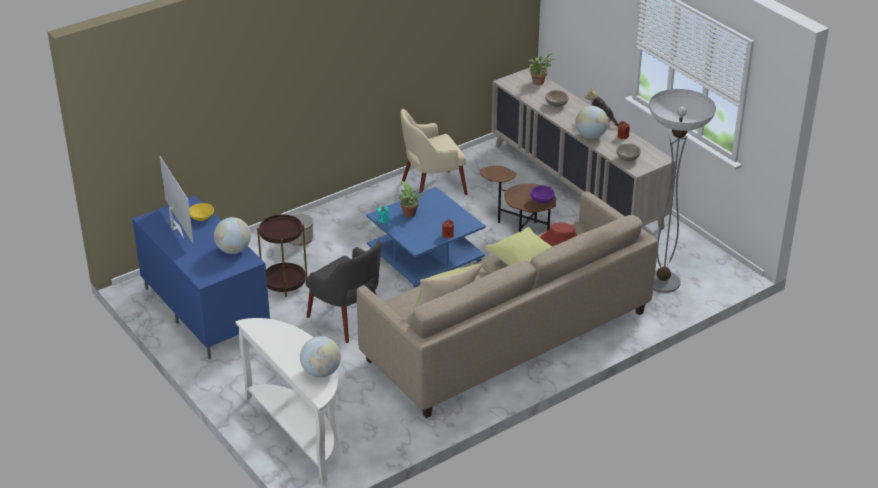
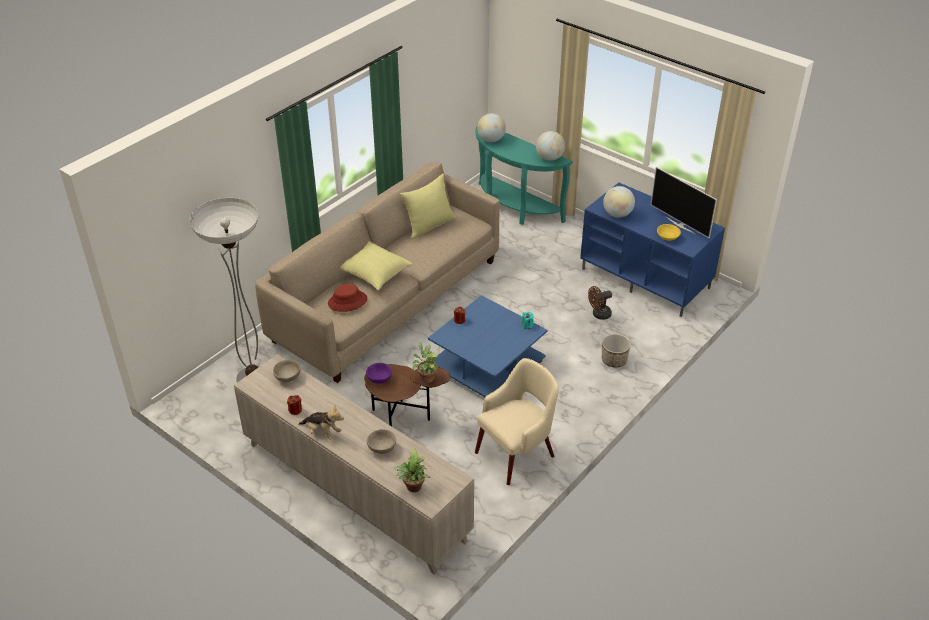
camera: 165 degrees right, 5 degrees up
white console table [235,318,338,483] -> turquoise console table [475,126,573,225]
brown side table [257,213,307,297] -> brown fan [588,286,612,320]
grey armchair [306,241,382,343] -> none
potted plant [399,181,425,217] -> potted plant moved to [412,342,439,383]
globe [575,106,608,139] -> globe moved to [536,131,565,161]

